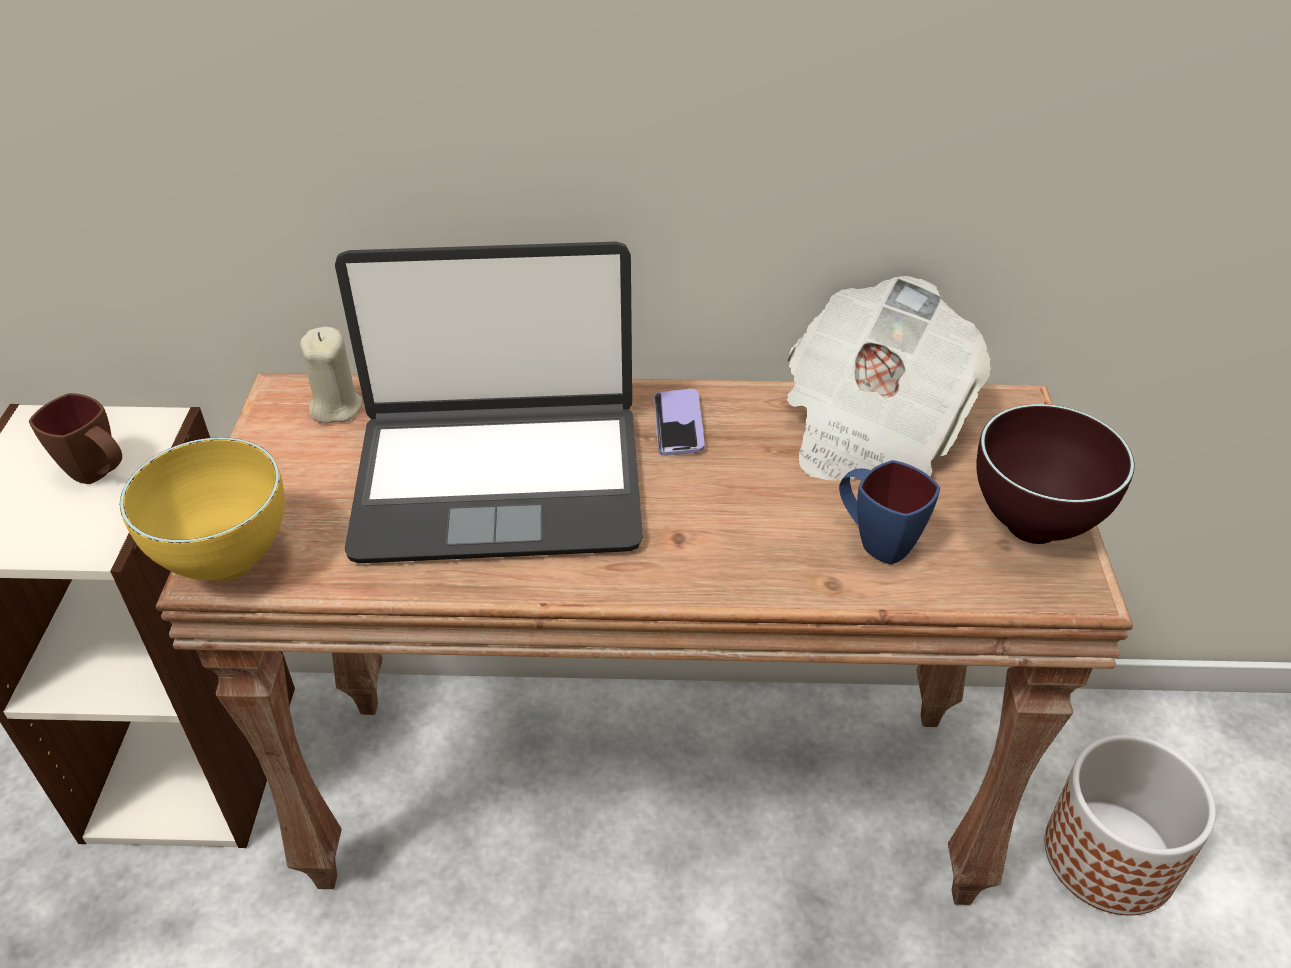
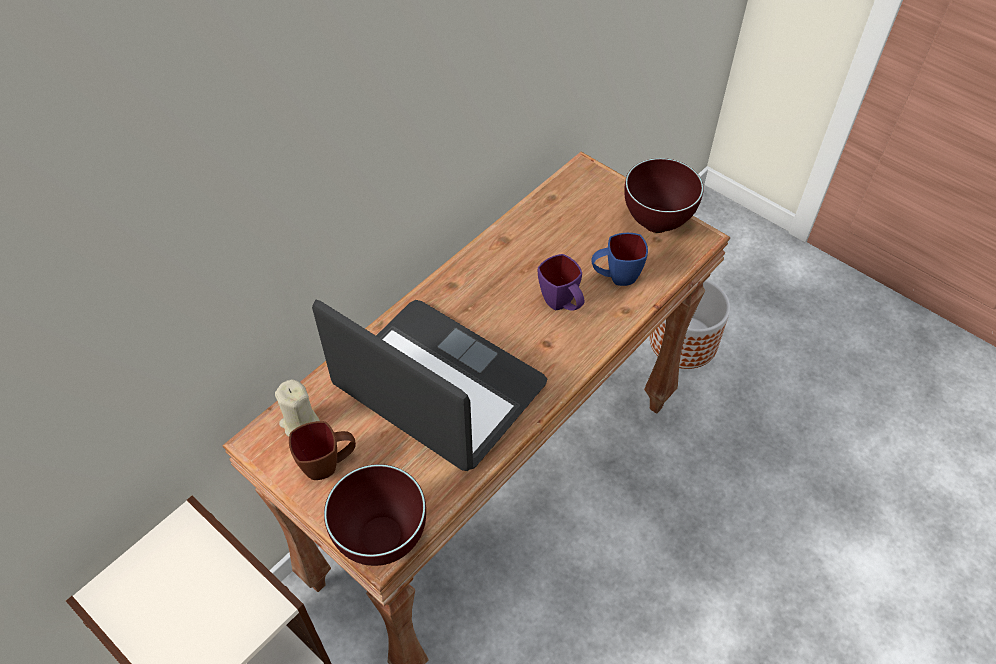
camera: 50 degrees left, 10 degrees up
brown mug [29,393,122,484] -> brown mug moved to [289,421,356,480]
yellow bowl [120,437,285,582] -> brown bowl [324,464,426,566]
laptop [335,242,643,563] -> laptop turned 90 degrees counterclockwise [312,300,547,471]
phone [654,389,705,456] -> none
newspaper [787,276,991,481] -> none
none -> purple mug [538,254,584,311]

